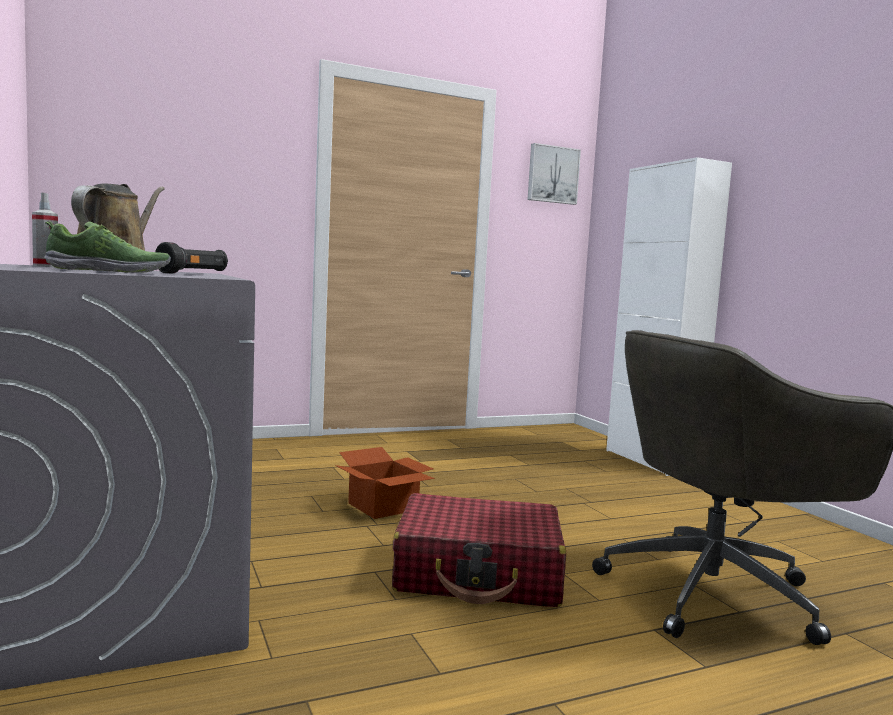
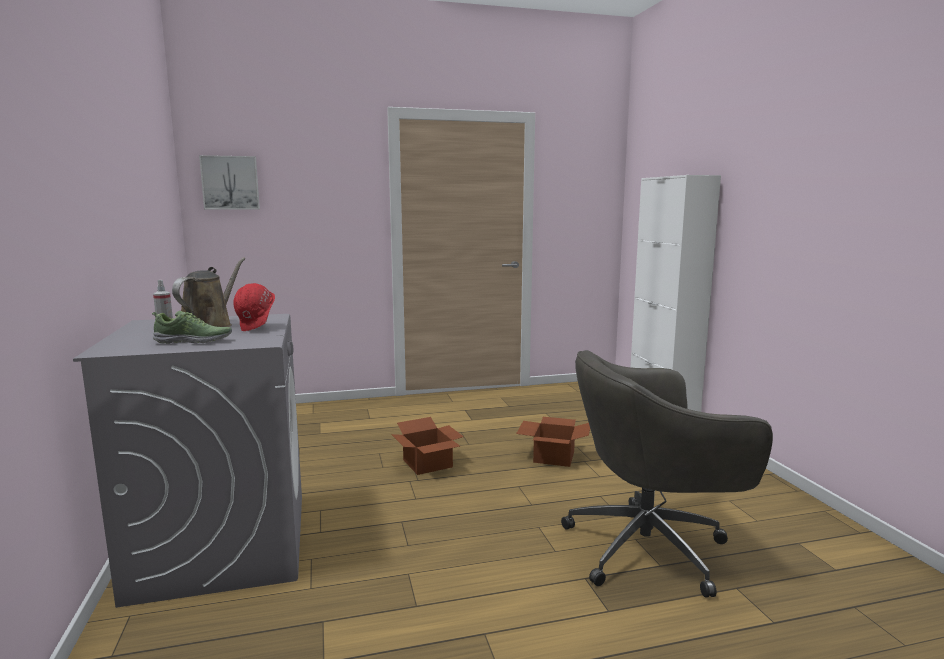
camera: 10 degrees right, 5 degrees up
black flashlight [155,242,228,273] -> red hard hat [234,283,275,331]
red suitcase [392,493,566,607] -> none
picture [528,143,581,205] -> picture moved to [199,155,260,210]
none -> cardboard box [516,417,590,467]

